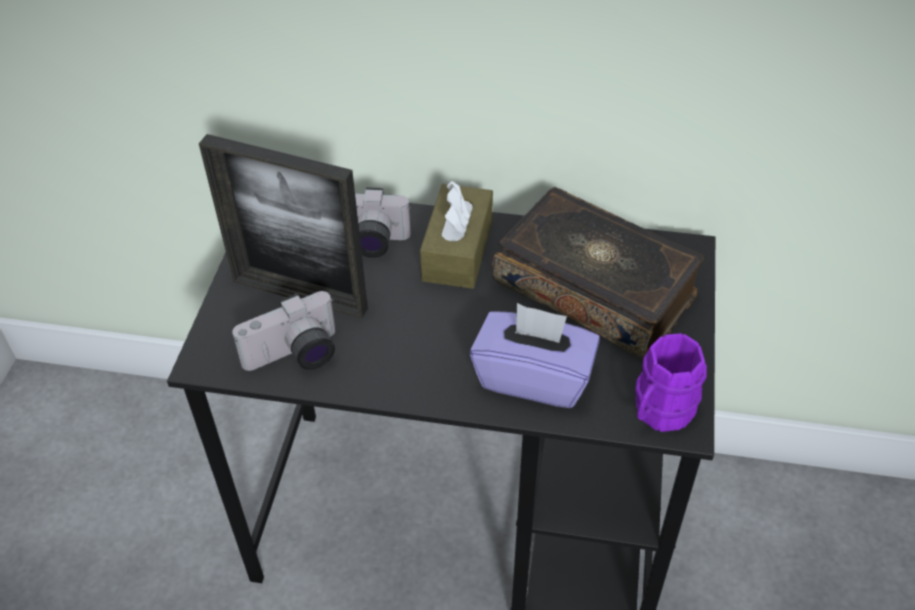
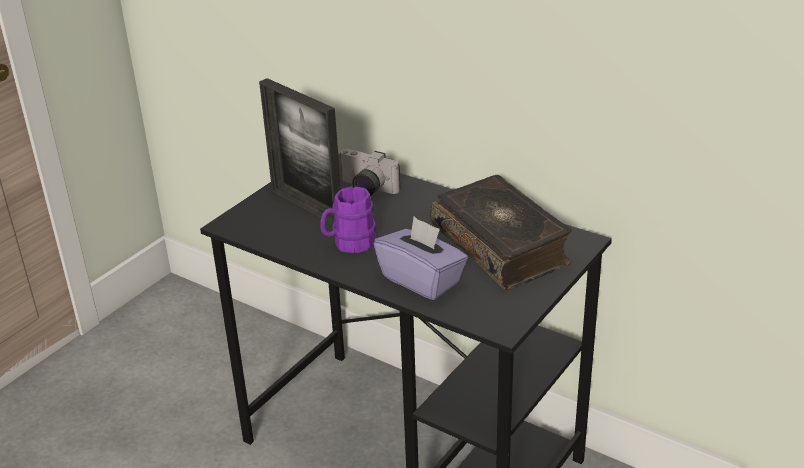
camera: 25 degrees right, 15 degrees down
camera [232,291,335,371] -> none
brown tissue box [420,181,493,289] -> none
purple mug [635,333,707,432] -> purple mug moved to [320,186,376,253]

